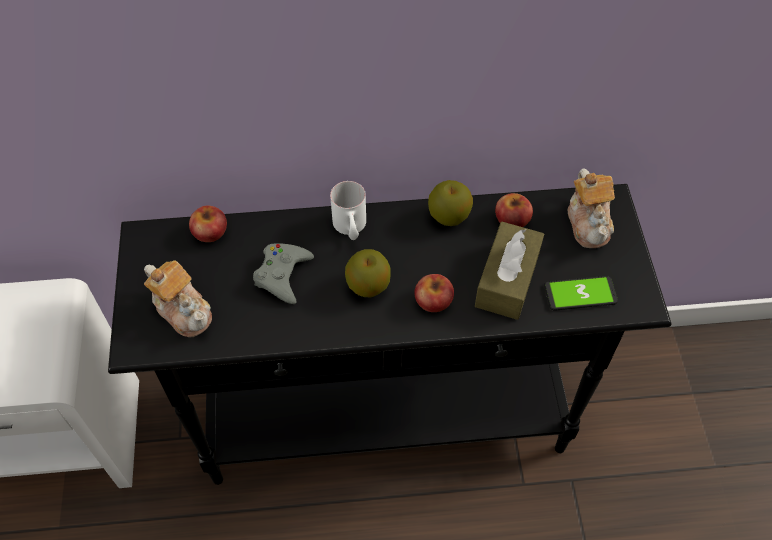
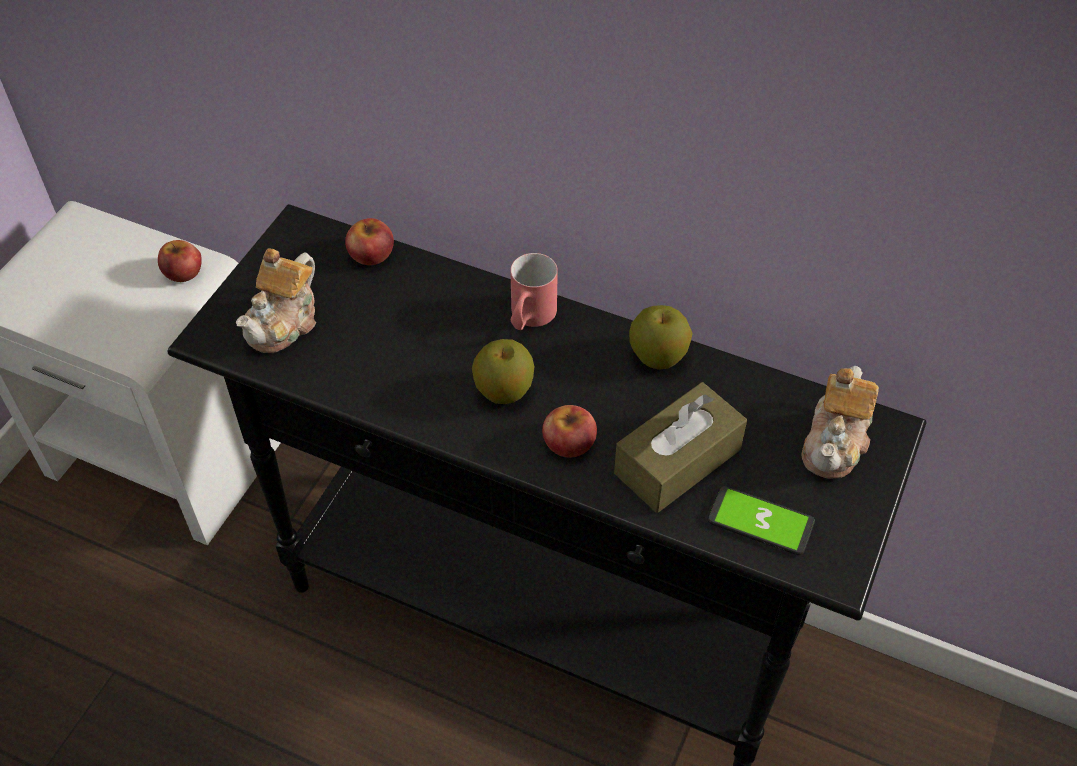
camera: 30 degrees right, 5 degrees down
teapot [144,260,212,337] -> teapot turned 45 degrees clockwise [236,248,316,353]
grey game controller [253,243,314,304] -> none
white mug [330,181,366,240] -> red mug [510,253,558,330]
apple [495,193,533,227] -> apple moved to [158,240,202,282]

